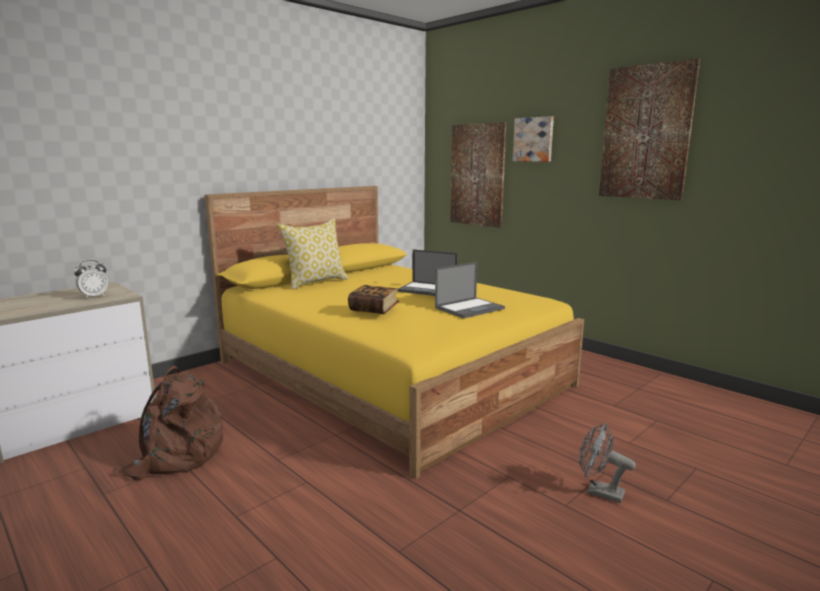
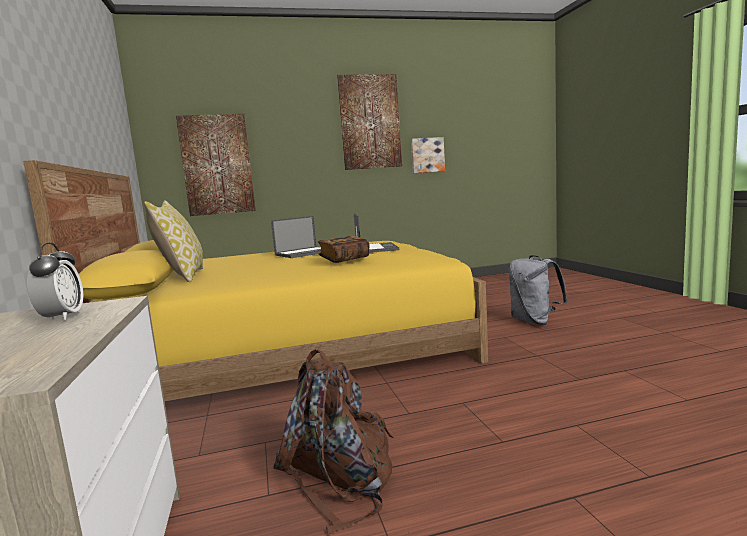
camera: 60 degrees left, 5 degrees down
picture [513,116,554,162] -> picture moved to [411,137,445,173]
grey fan [579,423,636,503] -> grey backpack [509,255,568,325]

